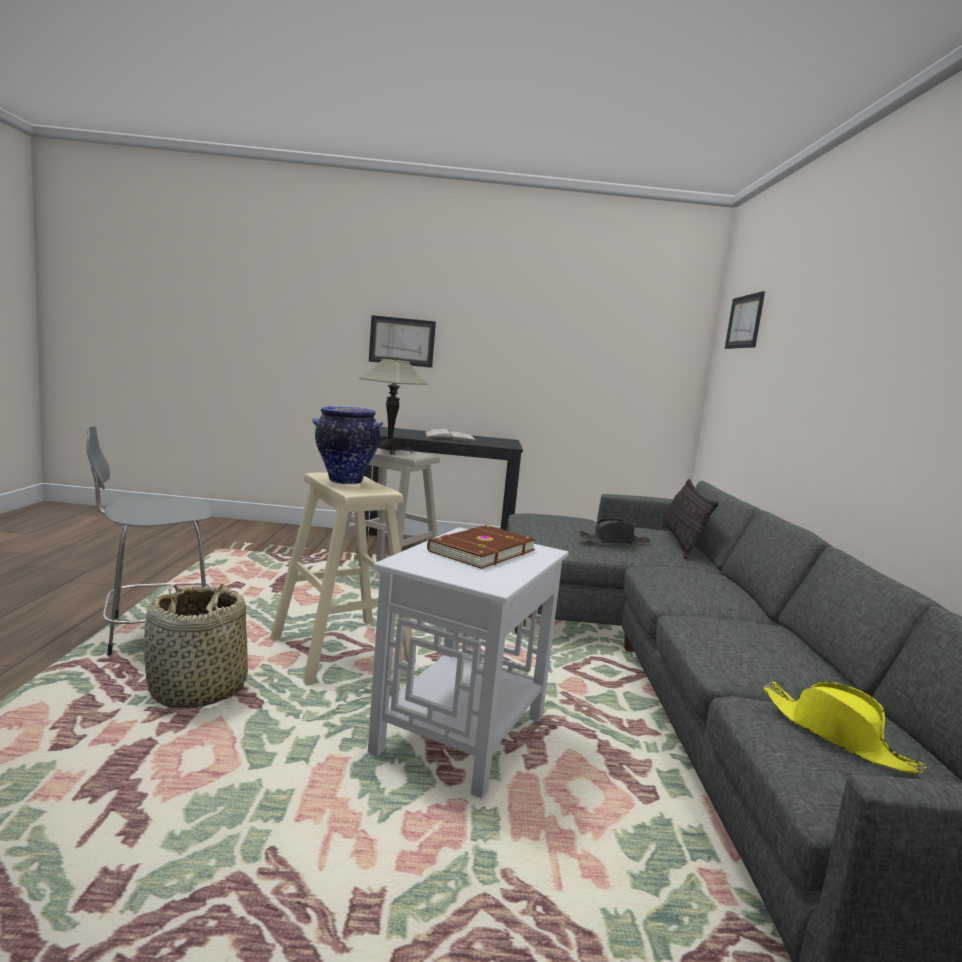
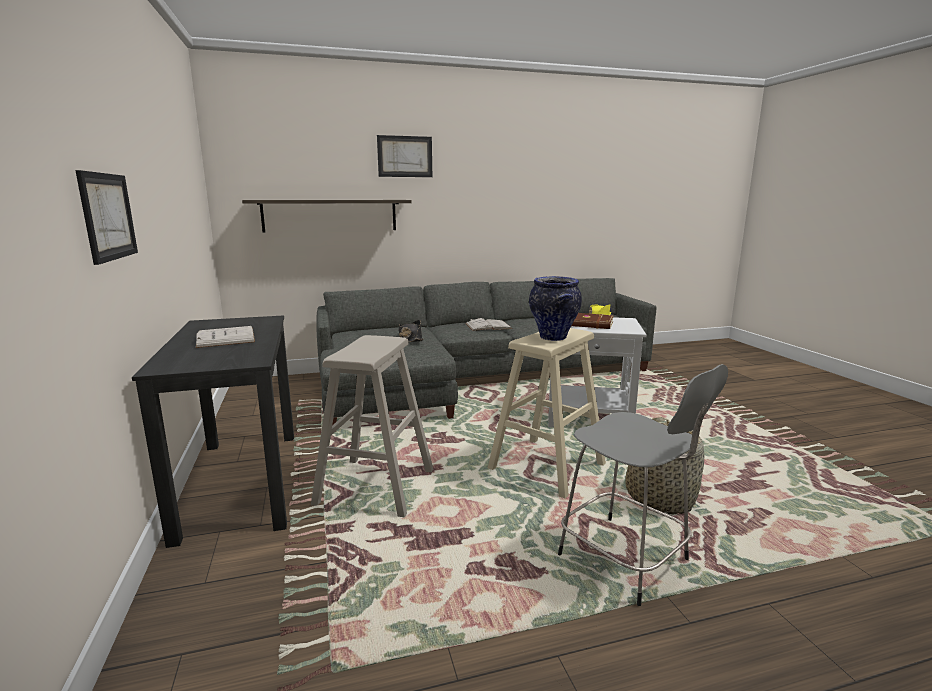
camera: 105 degrees left, 5 degrees up
table lamp [359,359,428,455] -> none
pillow [662,479,719,559] -> none
picture [725,291,765,349] -> picture moved to [377,135,432,177]
none -> shelf [242,200,412,232]
none -> white book [465,318,512,331]

